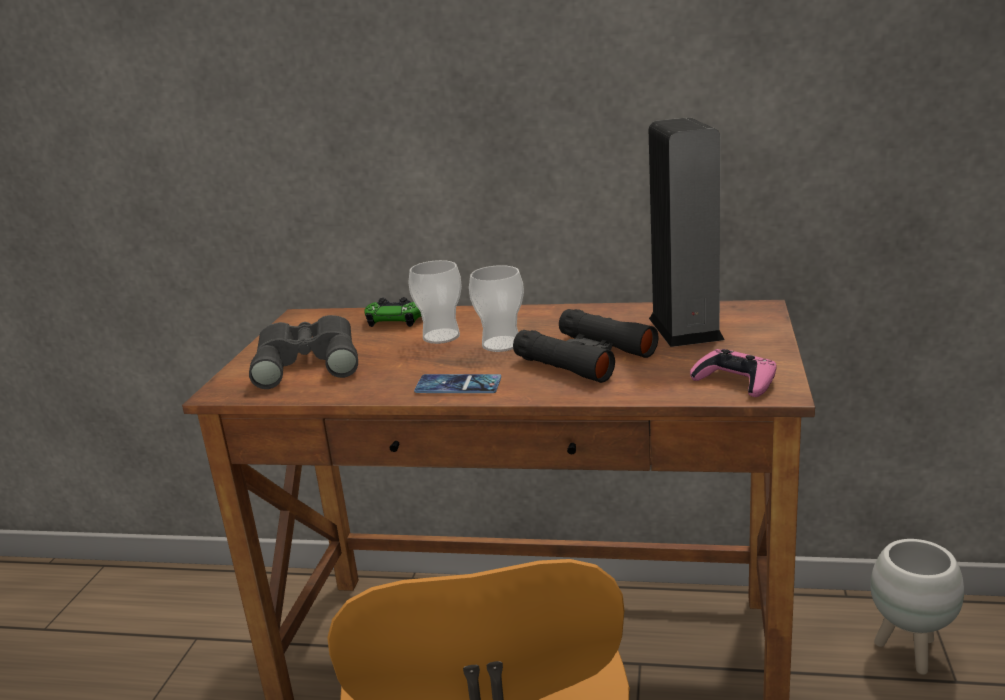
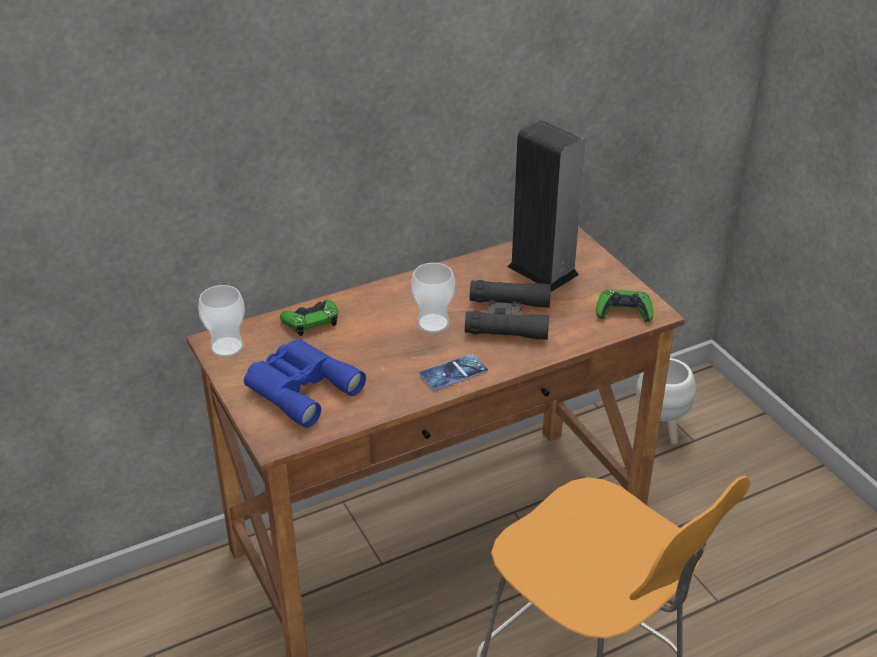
camera: 40 degrees left, 15 degrees up
grey binoculars [249,315,358,389] -> blue binoculars [244,339,366,428]
cup [409,260,462,344] -> cup moved to [198,285,245,357]
pink game controller [690,349,777,397] -> green game controller [596,289,653,322]

